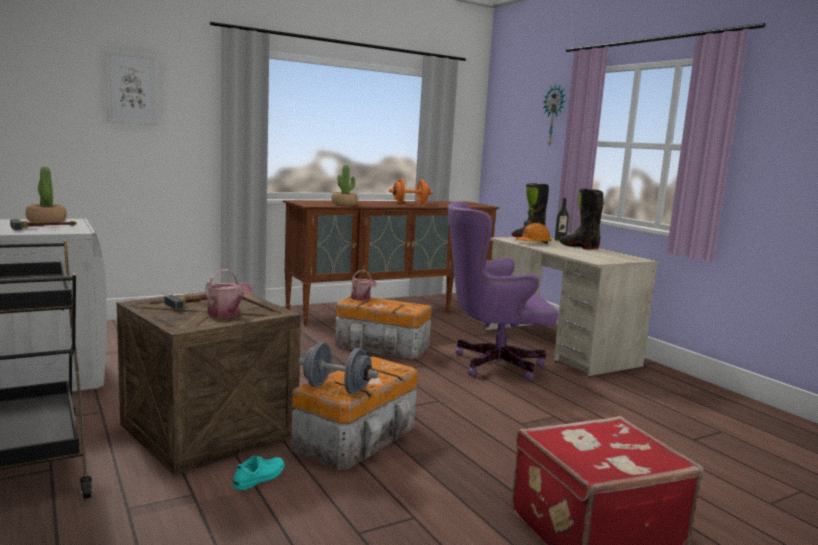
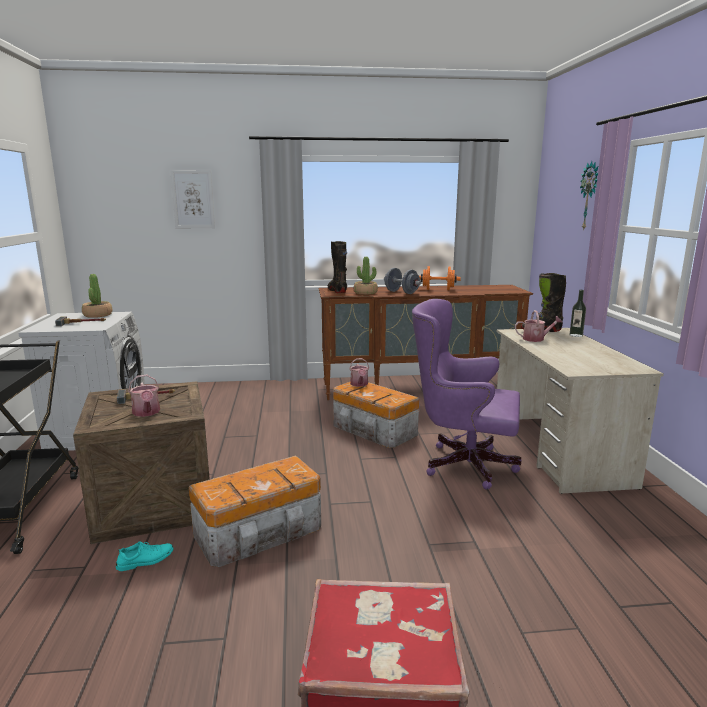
camera: 25 degrees right, 5 degrees up
grey dumbbell [298,342,378,394] -> grey dumbbell moved to [384,268,421,294]
orange hard hat [516,223,552,244] -> watering can [515,310,562,342]
black boot [559,189,604,249] -> black boot moved to [328,241,347,293]

